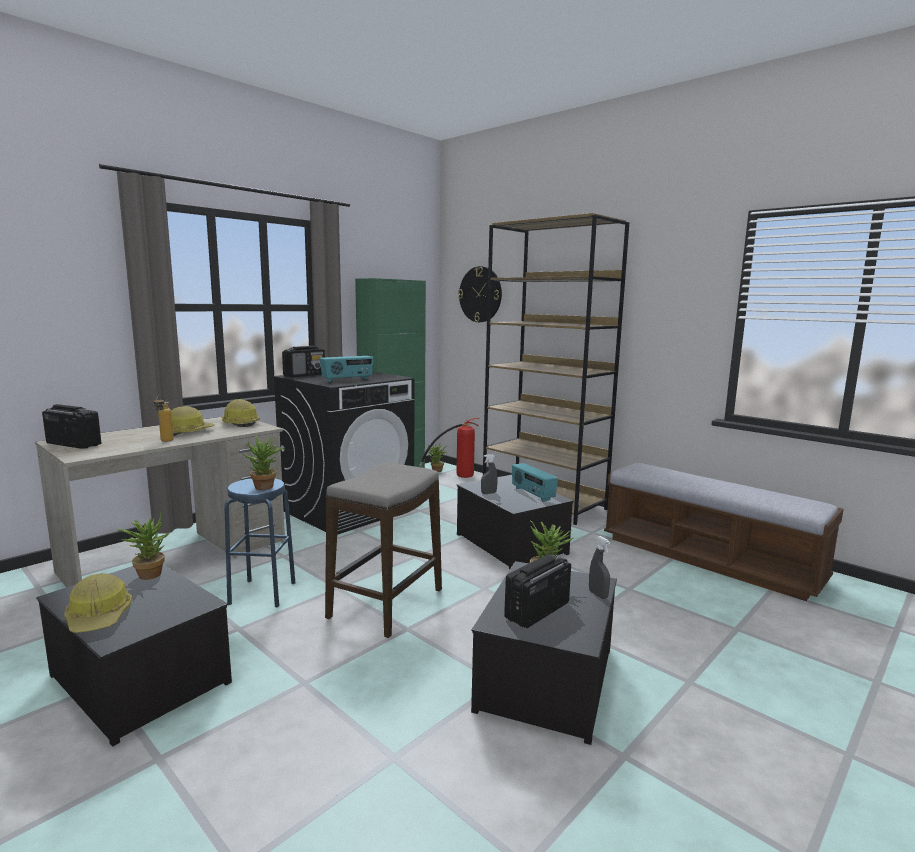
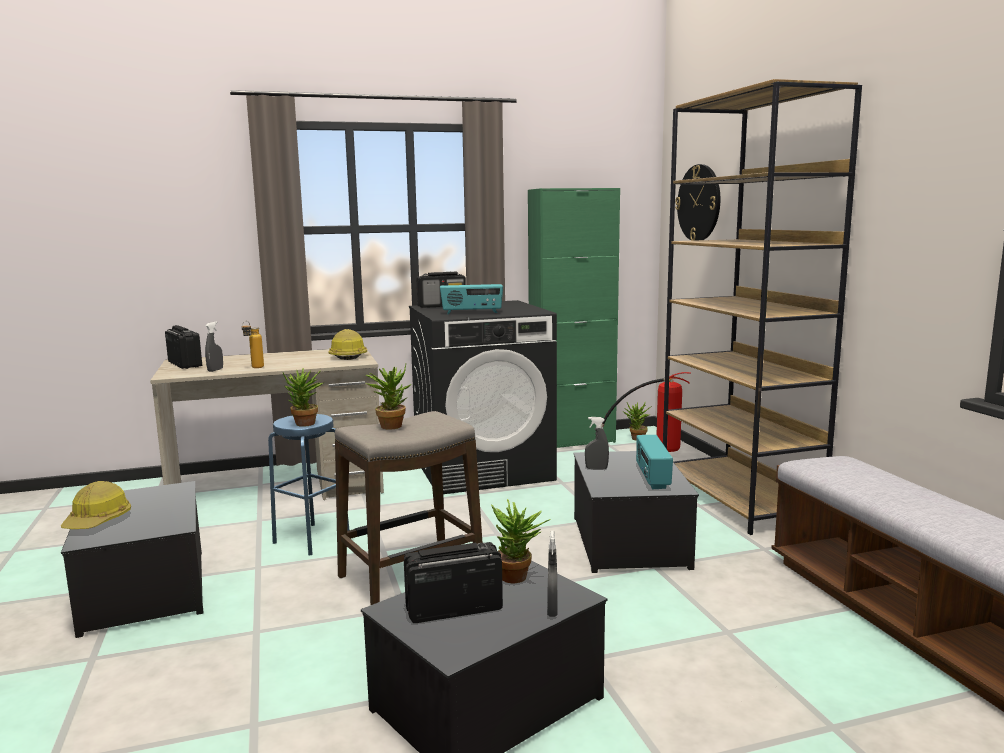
camera: 30 degrees right, 0 degrees up
potted plant [117,512,170,580] -> potted plant moved to [365,364,411,430]
hard hat [171,406,215,436] -> none
none -> grey spray bottle [205,322,223,372]

